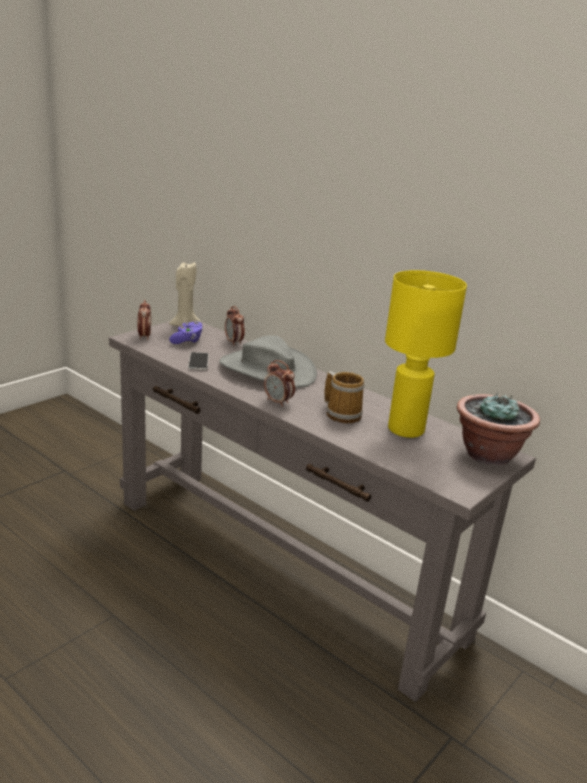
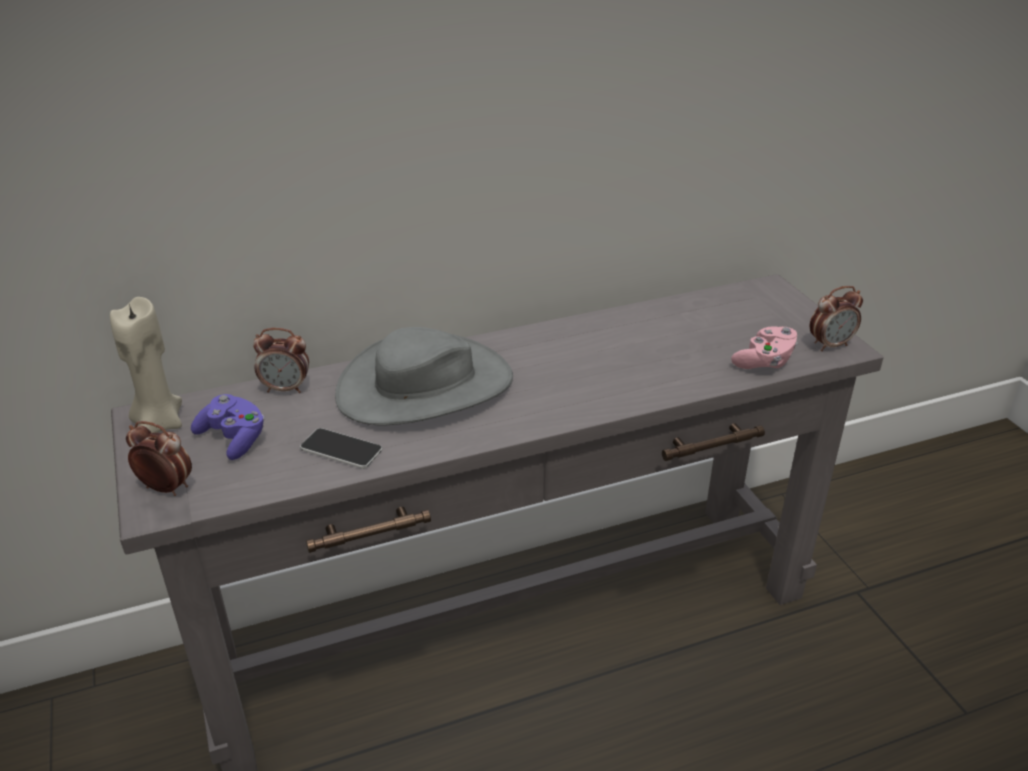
camera: 60 degrees left, 10 degrees up
alarm clock [264,360,295,407] -> alarm clock moved to [810,286,863,351]
mug [324,371,365,423] -> none
yellow table lamp [385,270,467,438] -> none
potted plant [457,392,540,465] -> none
none -> pink game controller [731,327,798,369]

